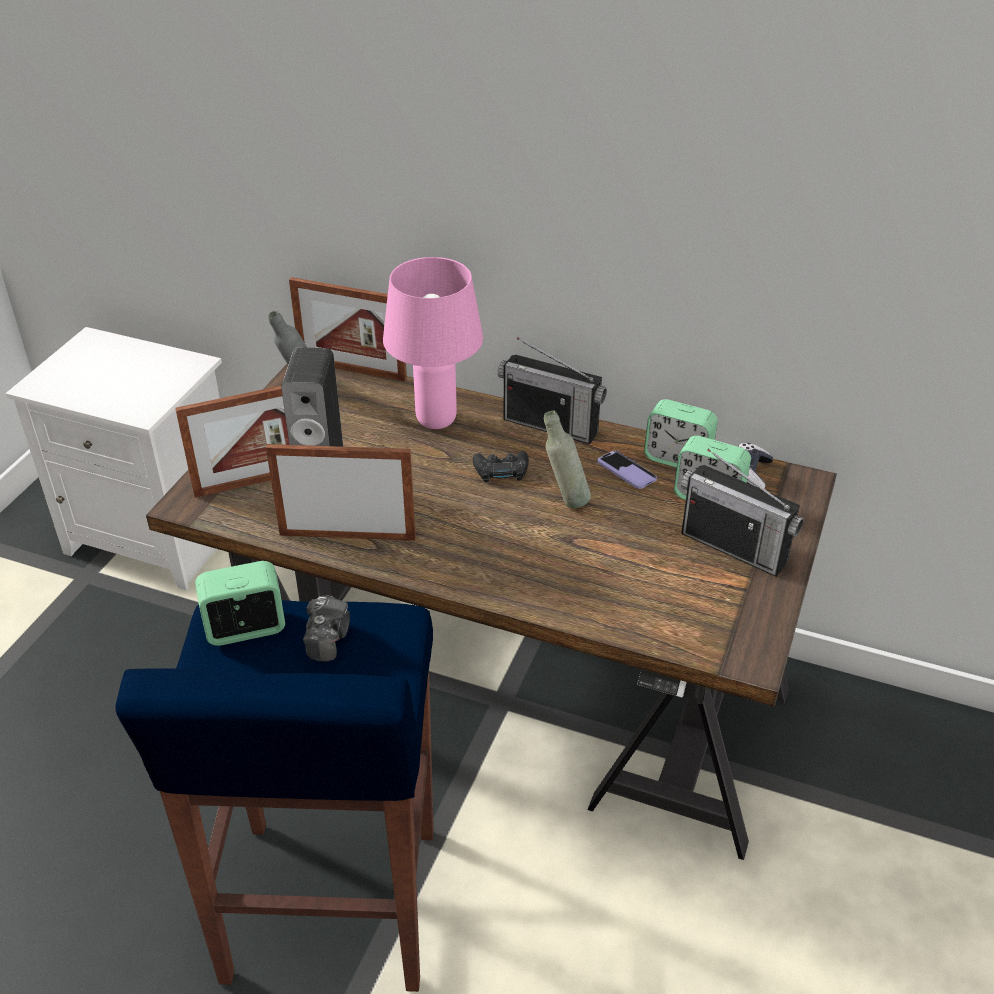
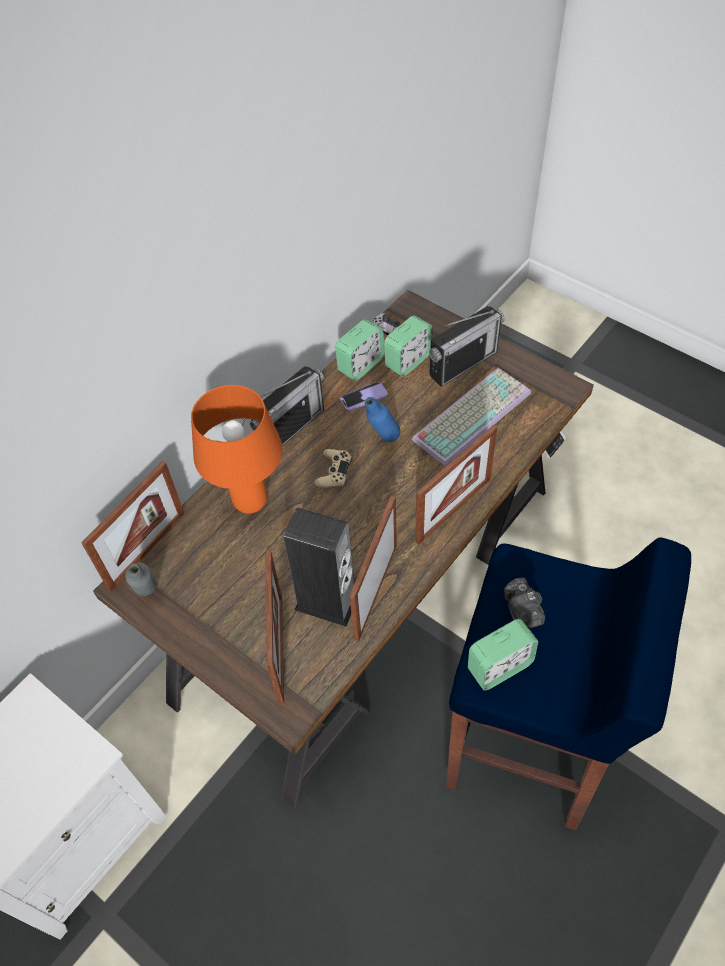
camera: 70 degrees left, 15 degrees up
alarm clock [195,561,285,646] -> alarm clock turned 120 degrees counterclockwise [468,619,538,691]
camera [303,595,350,662] -> camera turned 135 degrees counterclockwise [504,577,545,628]
pink table lamp [383,257,483,429] -> orange table lamp [191,385,283,514]
black game controller [473,451,529,483] -> beige game controller [314,449,352,488]
grey bottle [544,410,591,508] -> blue bottle [365,397,400,442]
none -> keyboard [412,368,531,466]
none -> picture frame [415,425,497,545]

